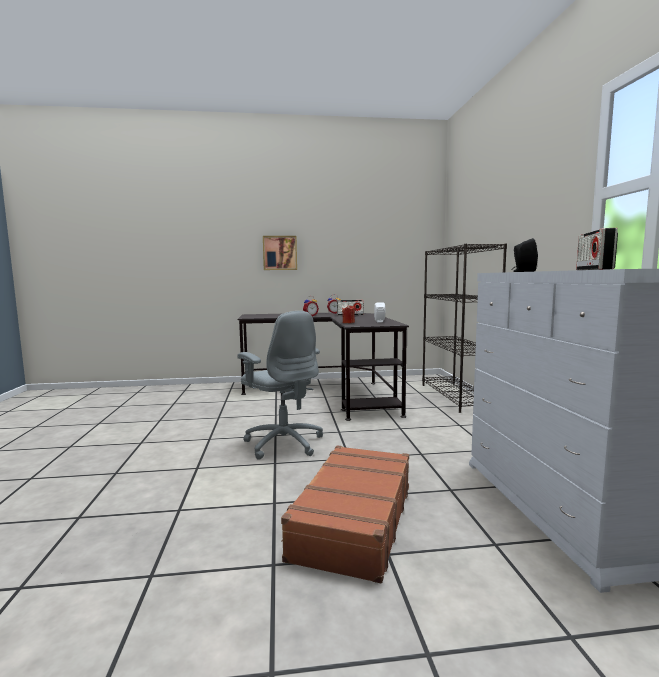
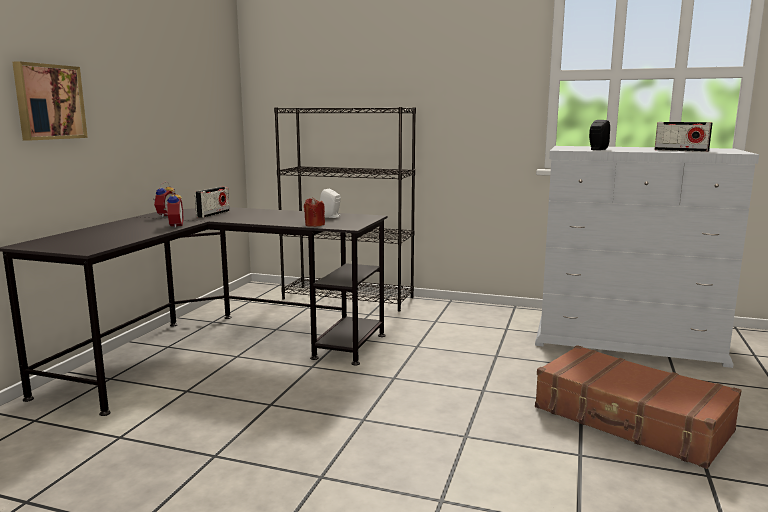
camera: 65 degrees left, 5 degrees up
grey office chair [237,311,323,460] -> none

